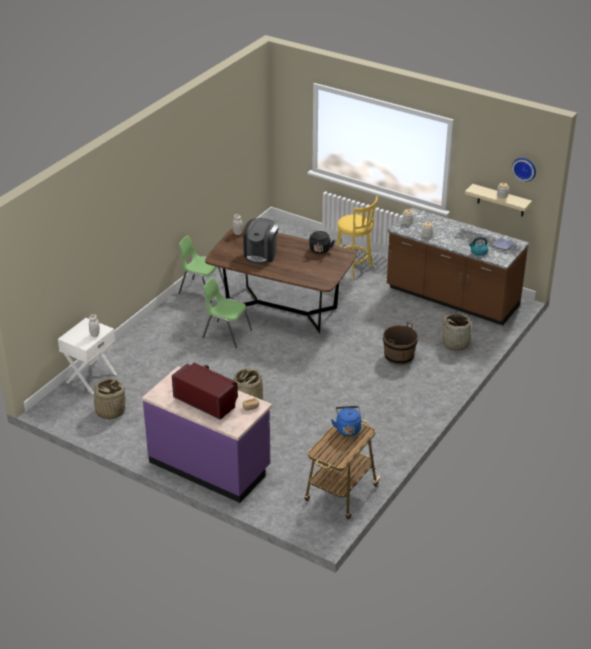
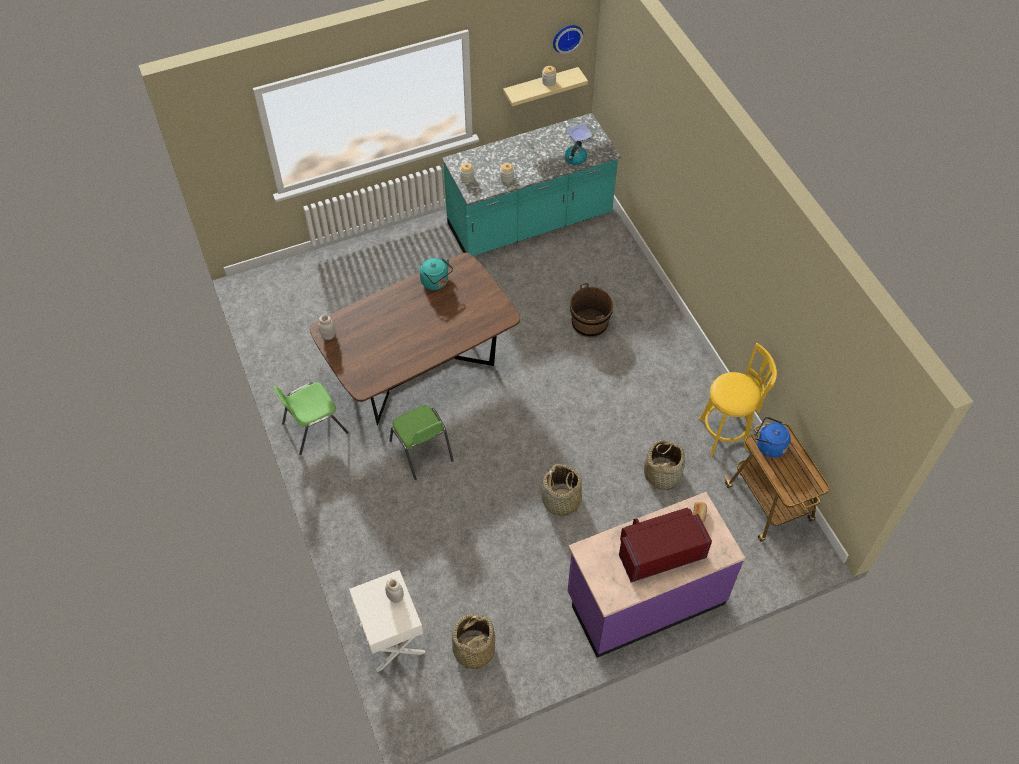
camera: 55 degrees left, 20 degrees up
green chair [202,278,252,348] -> green chair turned 90 degrees counterclockwise [389,405,454,480]
coffee machine [243,218,279,265] -> none
black kettle [308,231,335,254] -> turquoise kettle [420,258,453,290]
yellow stool [337,196,378,279] -> yellow stool moved to [698,343,777,457]
brown counter [387,207,529,325] -> turquoise counter [442,113,621,256]
basket [439,312,478,351] -> basket moved to [644,440,685,490]

